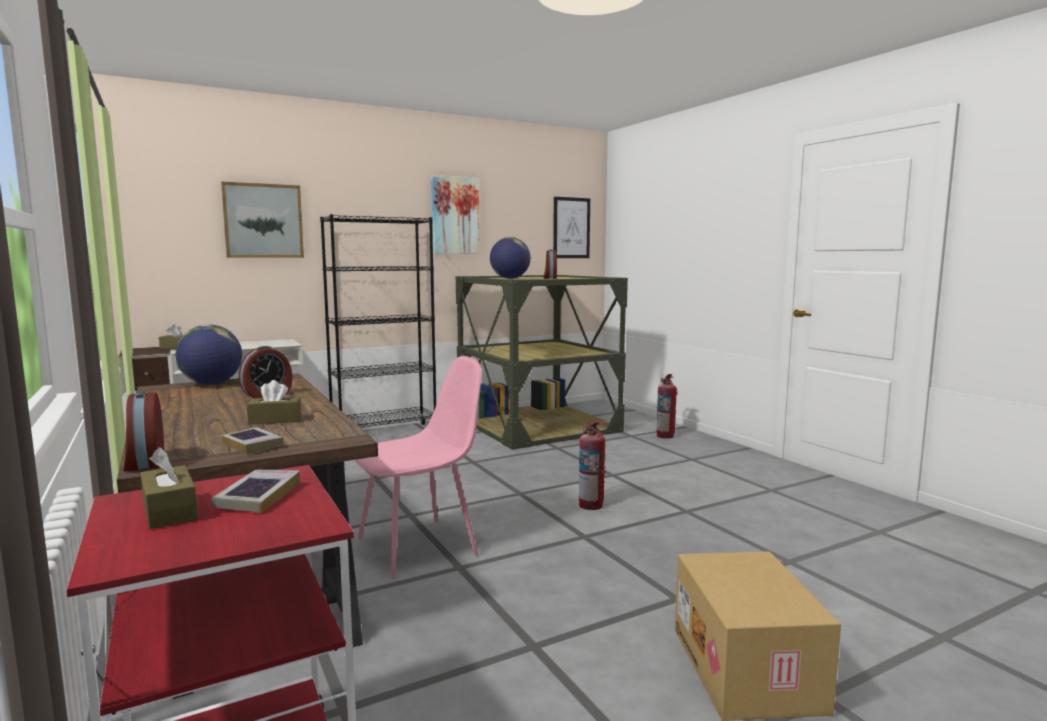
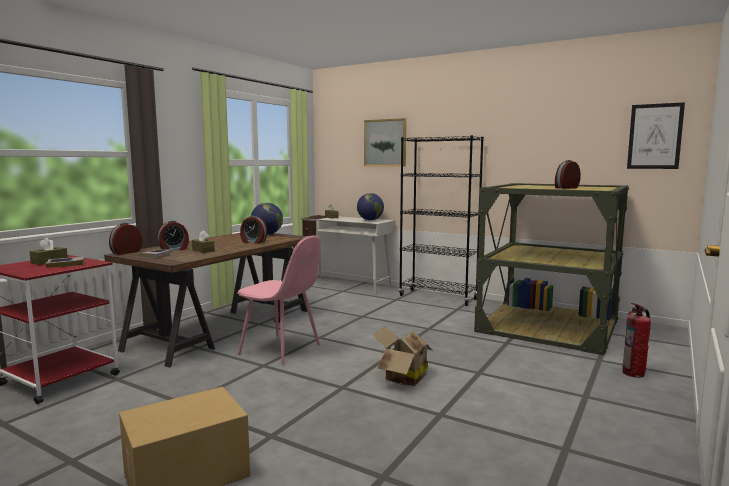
camera: 60 degrees right, 0 degrees up
picture [431,175,480,254] -> none
globe [490,237,531,279] -> globe moved to [357,193,384,220]
fire extinguisher [579,421,605,510] -> cardboard box [373,326,432,386]
none -> alarm clock [157,221,189,250]

